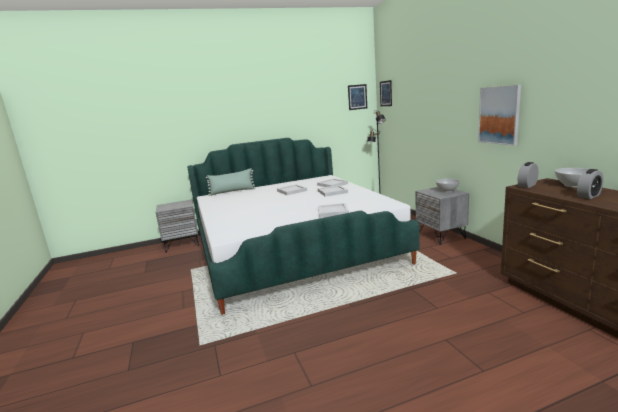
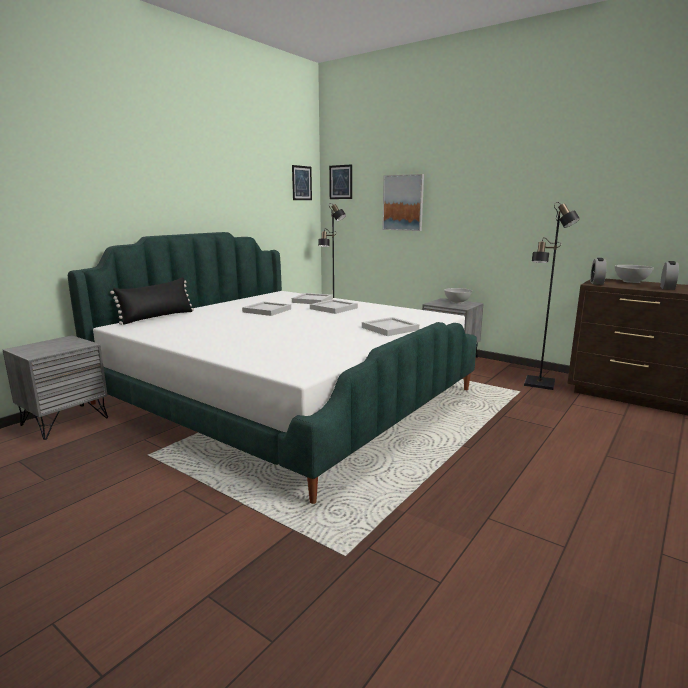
camera: 35 degrees left, 0 degrees up
green pillow [206,168,256,196] -> black pillow [110,277,194,325]
picture [478,85,521,146] -> picture moved to [382,174,424,231]
none -> black floor lamp [524,202,580,390]

